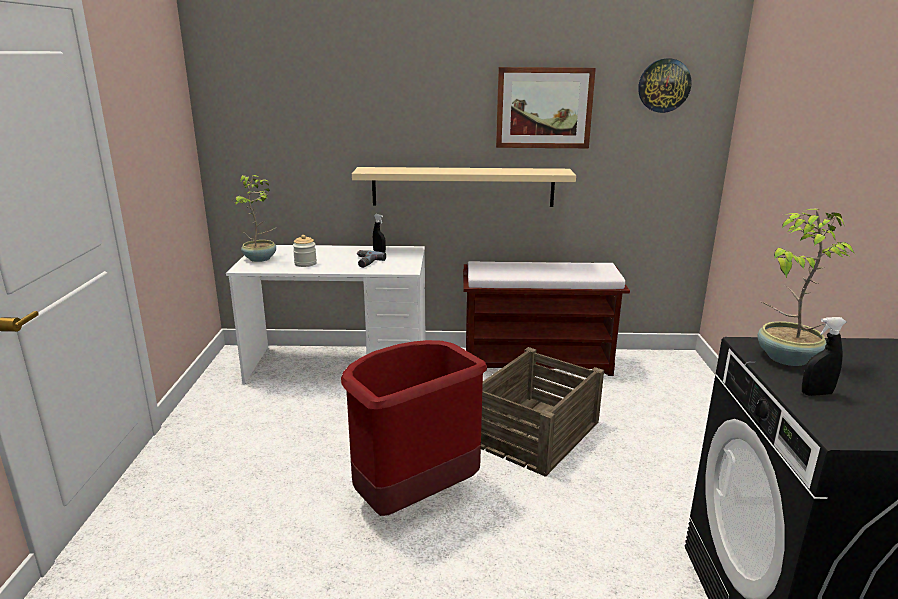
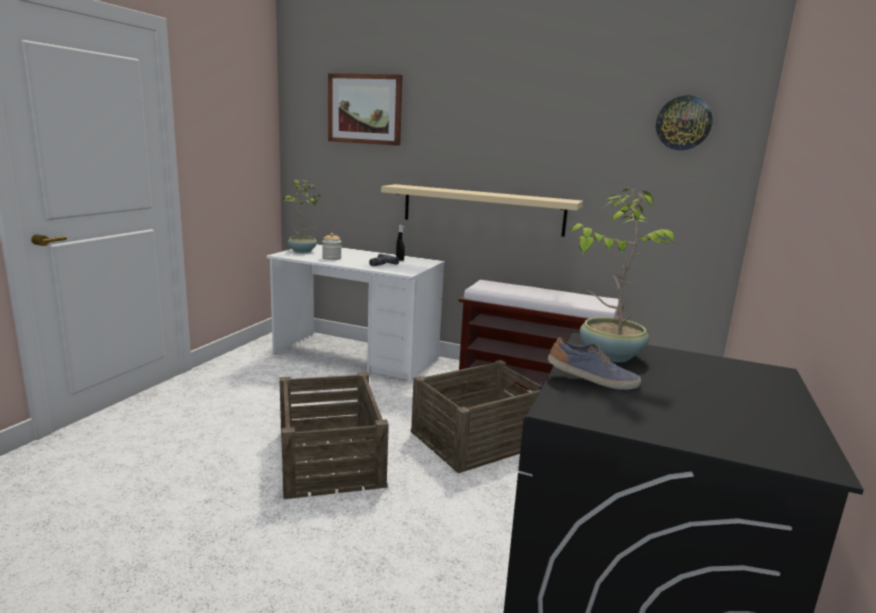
camera: 20 degrees right, 5 degrees down
red trash can [341,340,487,516] -> crate [279,372,389,499]
picture [496,67,596,148] -> picture moved to [328,73,402,146]
black spray bottle [802,317,846,396] -> shoe [548,337,641,390]

